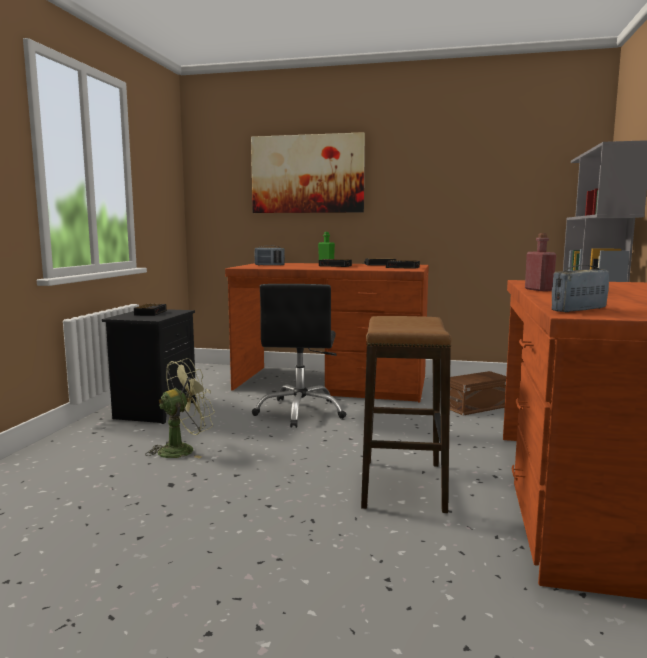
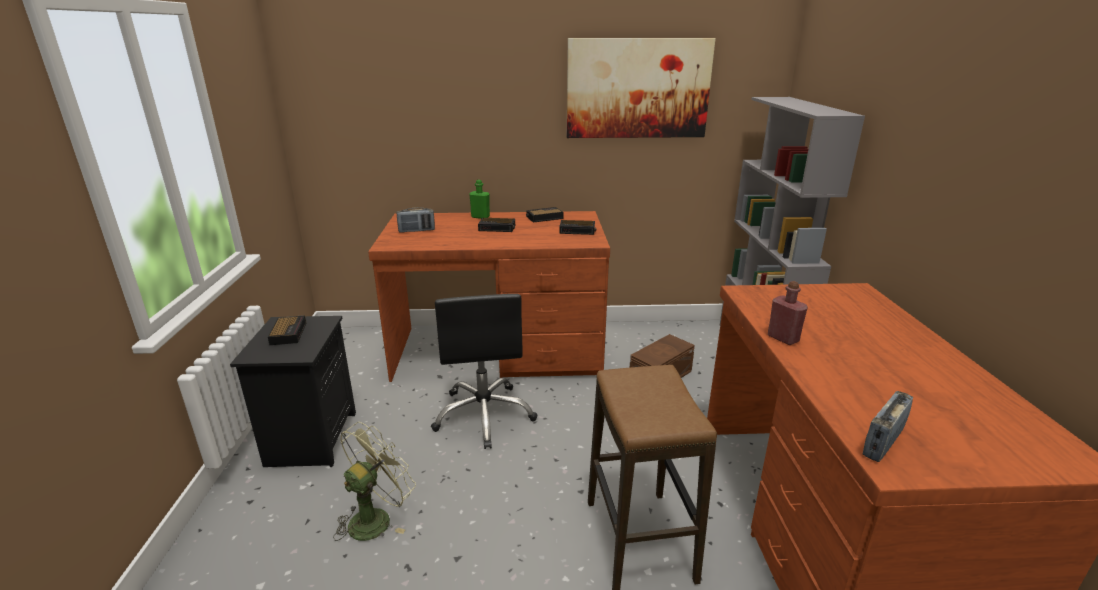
camera: 15 degrees left, 15 degrees up
picture [251,132,365,213] -> picture moved to [567,38,716,138]

